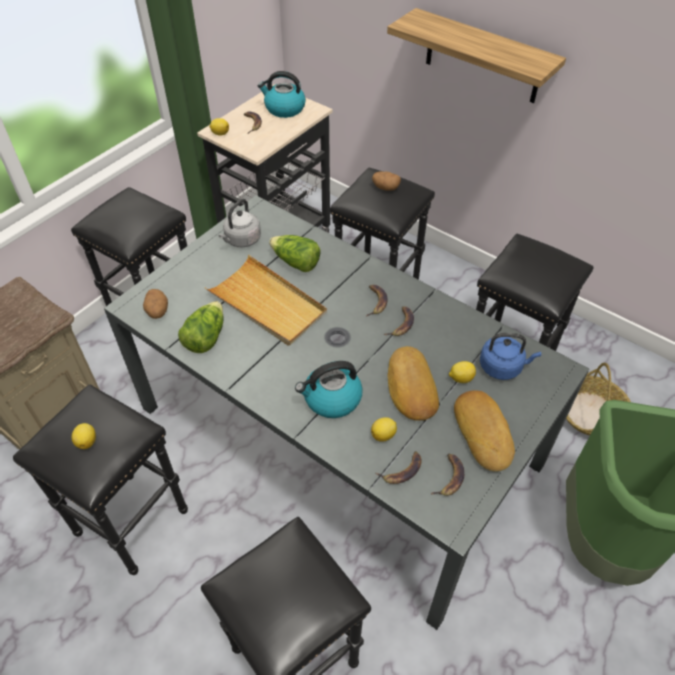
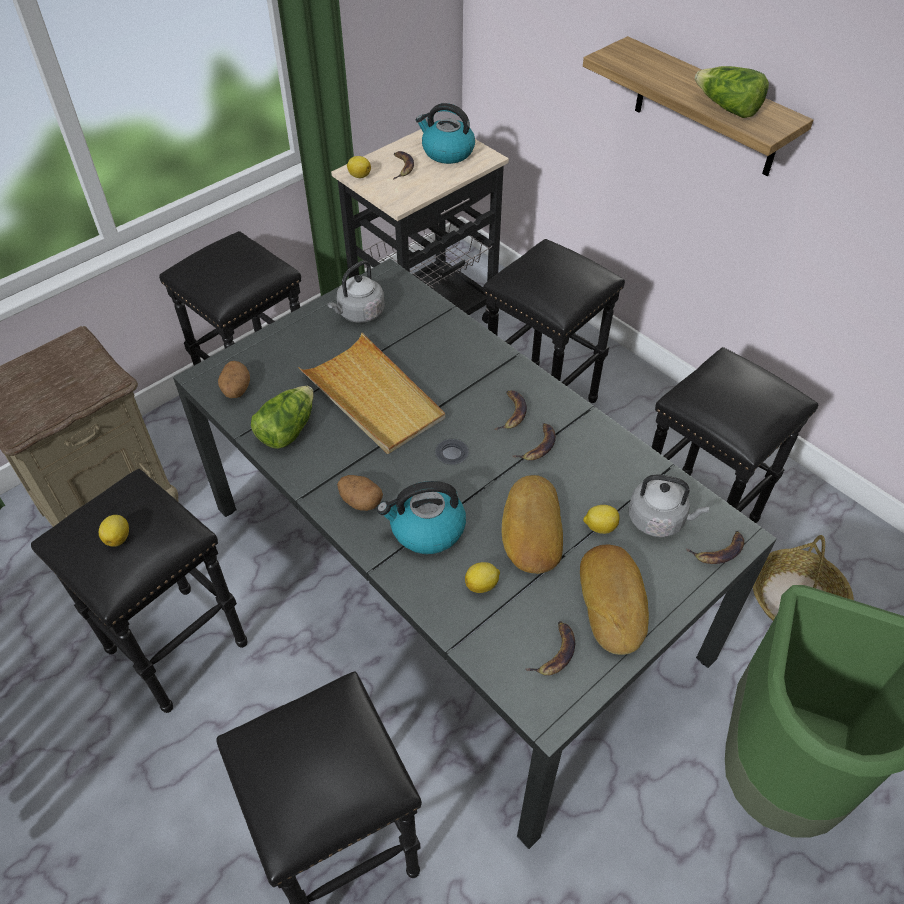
camera: 10 degrees right, 0 degrees up
lettuce [269,235,320,272] -> lettuce moved to [695,66,769,118]
potato [372,171,401,191] -> potato moved to [337,475,383,511]
banana [376,451,421,484] -> banana moved to [686,531,744,564]
blue kettle [480,333,541,380] -> grey kettle [629,474,709,537]

